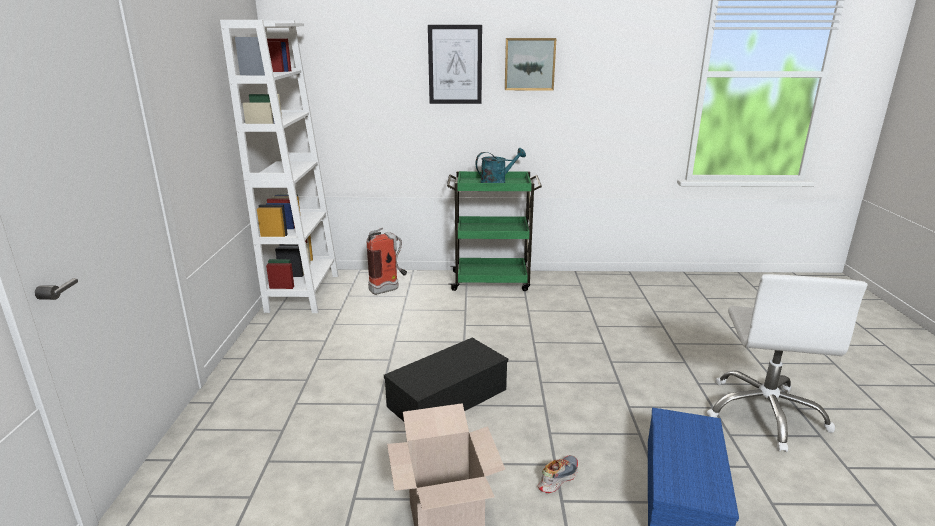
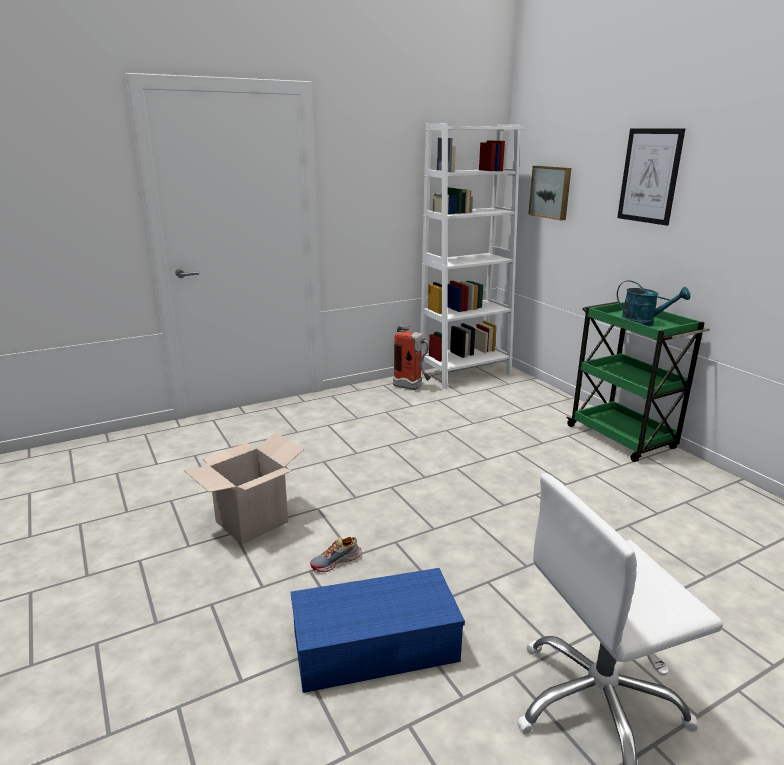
camera: 60 degrees right, 0 degrees up
fire extinguisher [367,228,407,295] -> fire extinguisher moved to [393,325,432,390]
black storage box [384,338,508,421] -> none
picture [505,38,556,90] -> picture moved to [528,166,571,220]
shoe [538,455,578,493] -> shoe turned 135 degrees clockwise [310,537,362,572]

